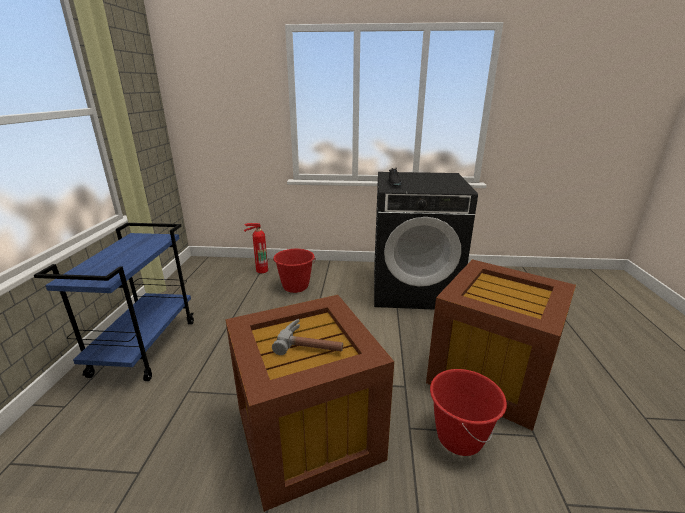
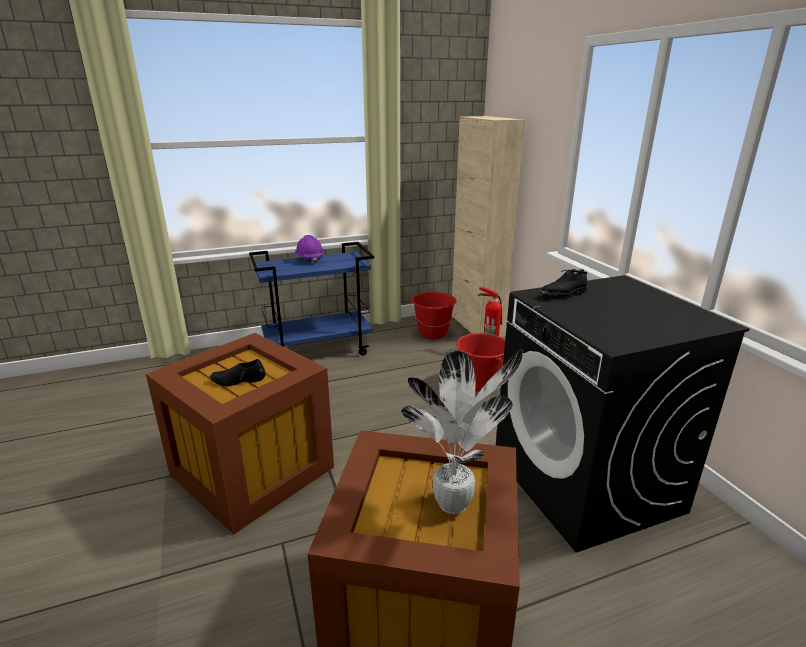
camera: 65 degrees right, 0 degrees up
hammer [272,319,343,355] -> black shoe [210,359,266,386]
red bucket [430,369,507,456] -> red bucket moved to [411,292,457,339]
none -> purple hard hat [295,235,324,264]
none -> potted plant [401,348,523,514]
none -> beige cabinet [451,116,525,337]

